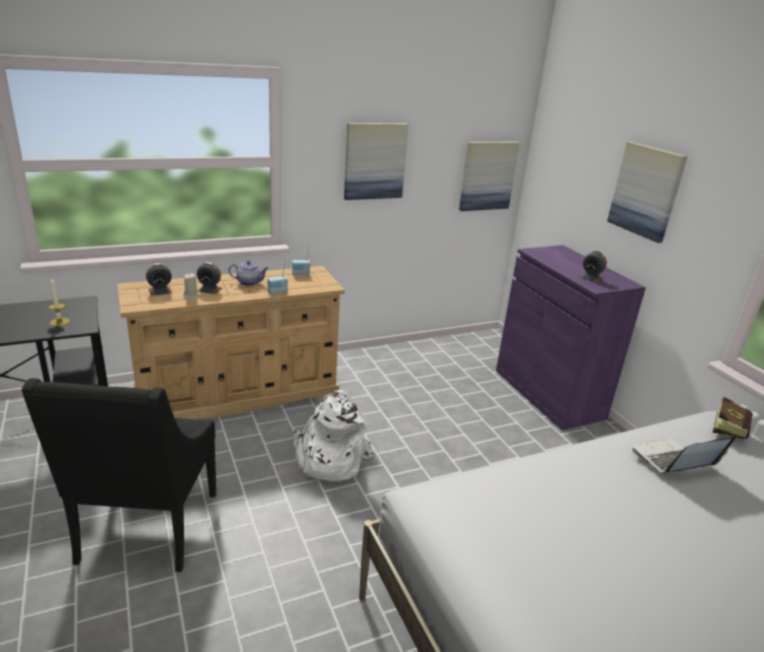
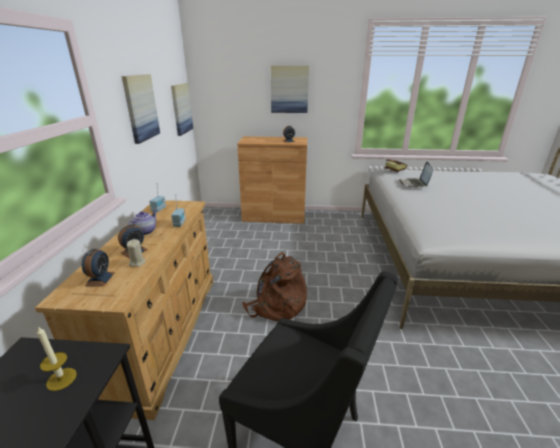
camera: 60 degrees left, 0 degrees up
white backpack [293,390,373,482] -> brown backpack [242,252,307,322]
purple cabinet [496,245,646,430] -> brown cabinet [237,136,307,224]

